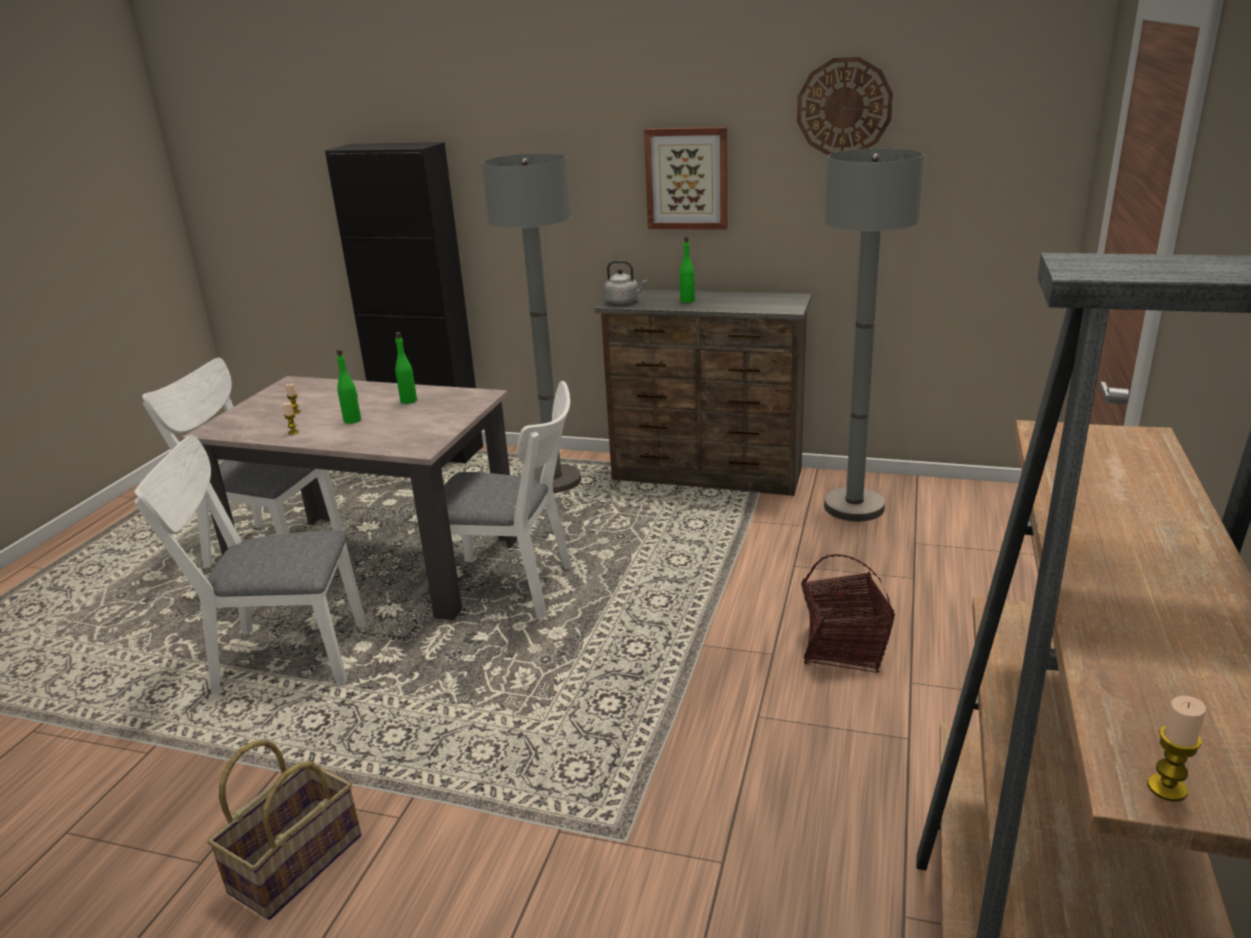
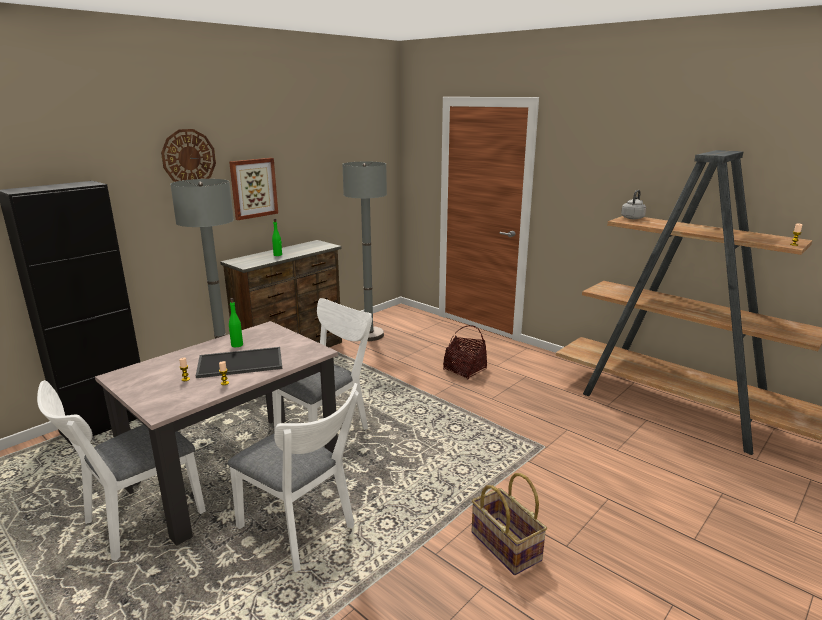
camera: 65 degrees left, 5 degrees down
white chair [135,435,366,695] -> white chair turned 75 degrees counterclockwise [228,383,359,572]
green bottle [337,349,361,424] -> tray [196,347,282,378]
grey kettle [604,260,647,304] -> grey kettle moved to [621,190,646,219]
wall clock [797,57,893,155] -> wall clock moved to [161,129,216,182]

